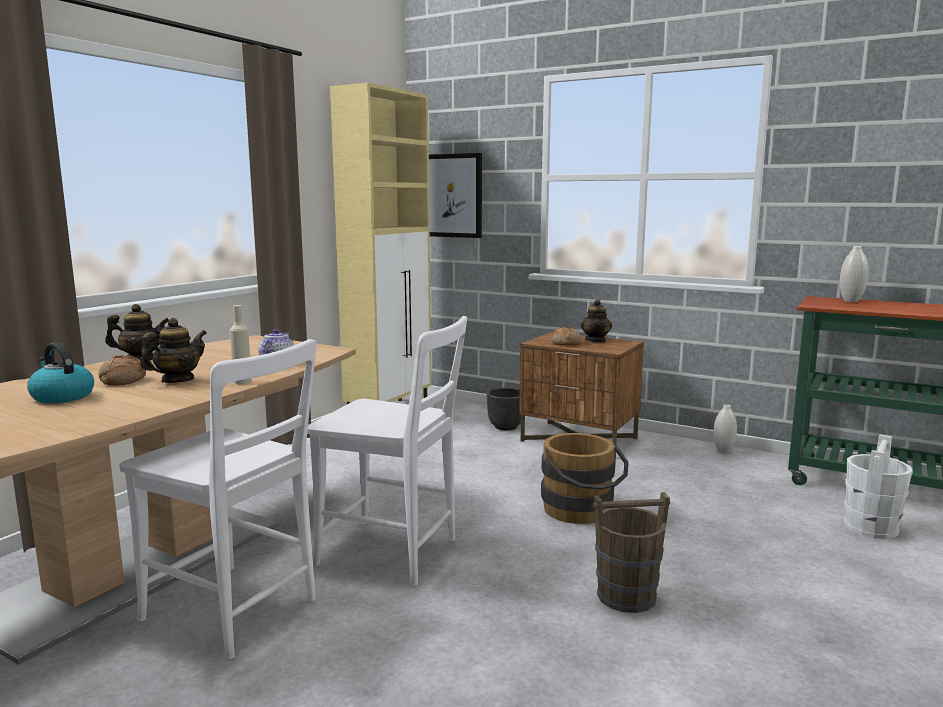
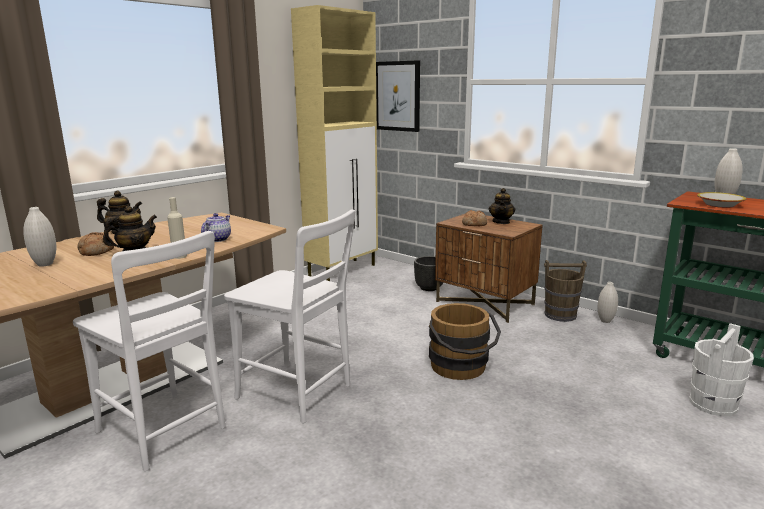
camera: 10 degrees right, 5 degrees up
kettle [27,342,94,403] -> white vase [23,207,56,267]
brown bucket [593,492,670,613] -> brown bucket moved to [544,260,587,322]
none -> bowl [697,192,746,208]

